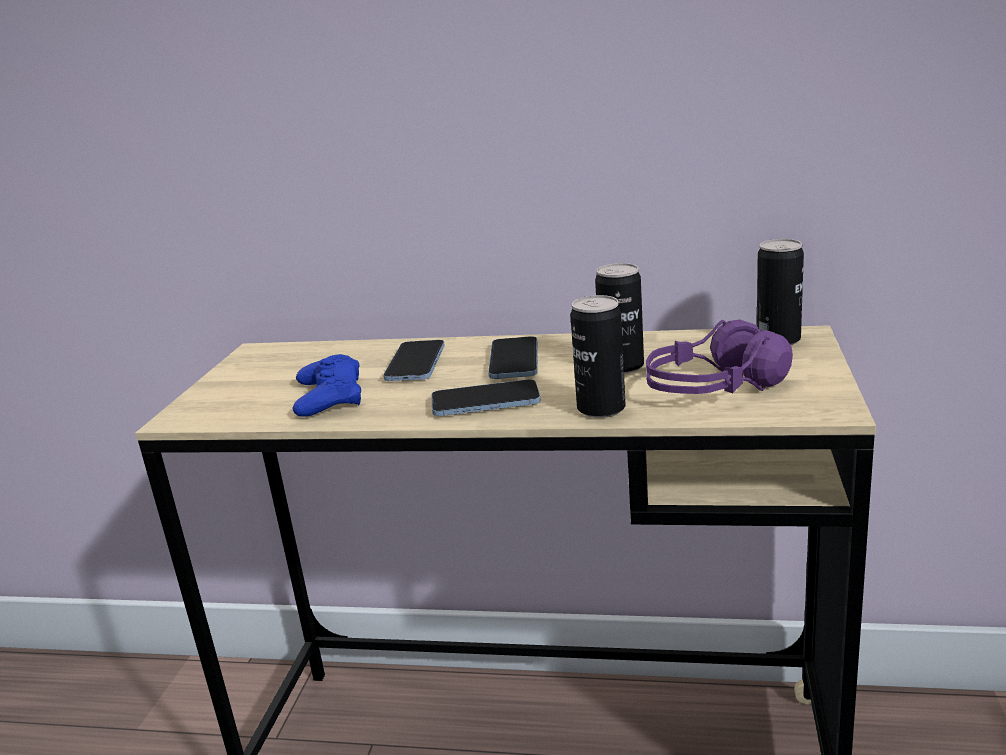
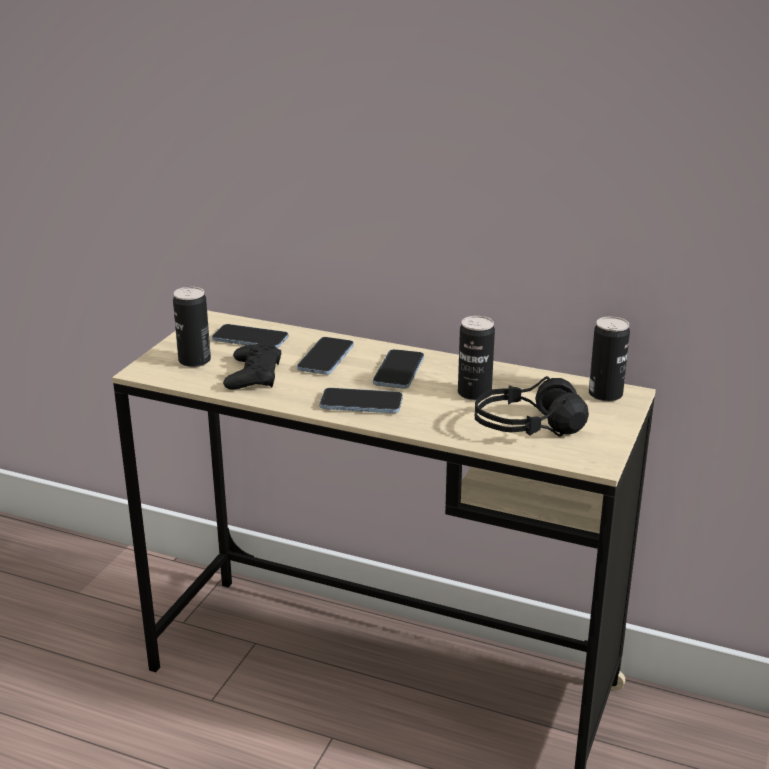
camera: 10 degrees right, 5 degrees up
blue game controller [292,354,361,417] -> black game controller [223,342,281,389]
can [570,295,626,418] -> can moved to [173,287,211,367]
purple headphones [646,319,793,394] -> black headphones [475,376,589,437]
none -> phone [212,324,288,348]

